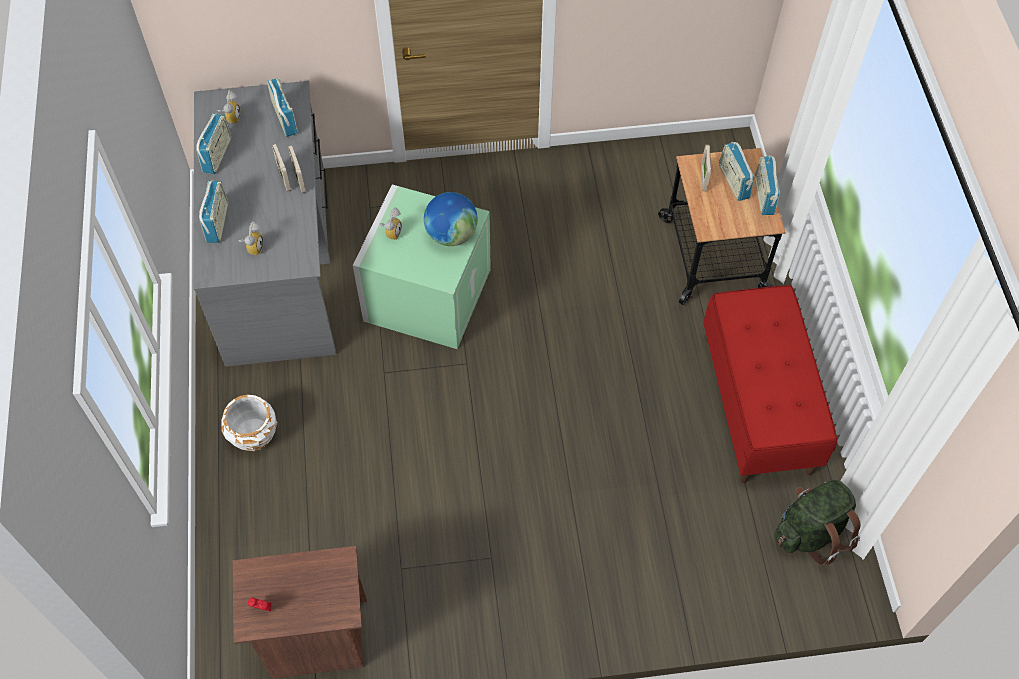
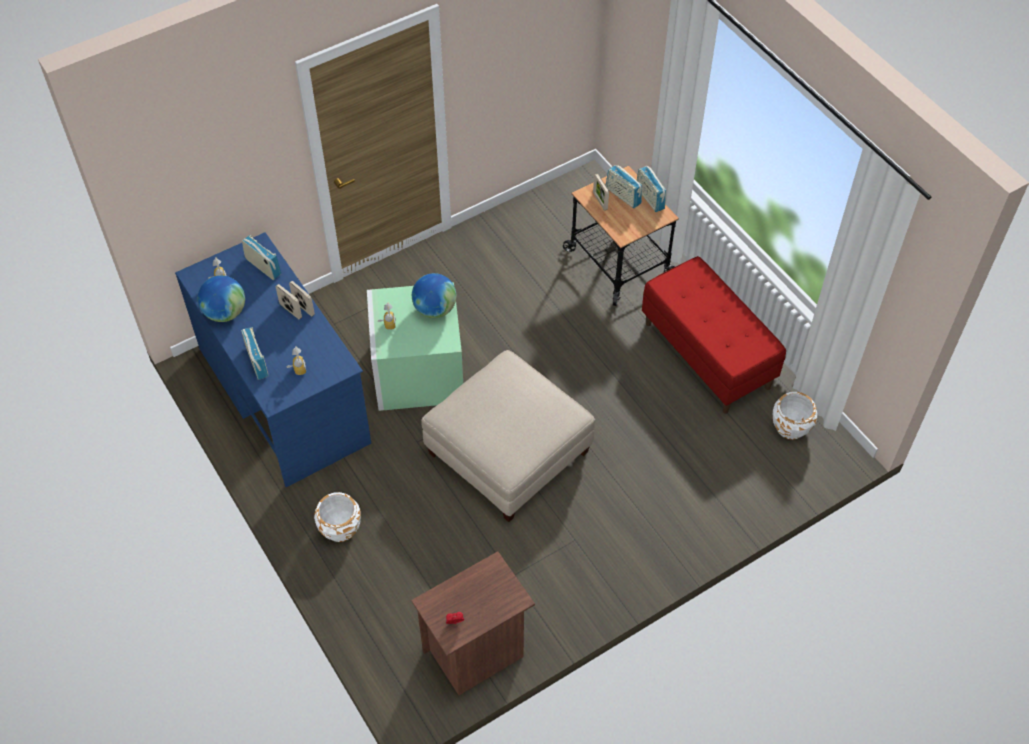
camera: 25 degrees left, 5 degrees down
grey desk [193,81,336,367] -> blue desk [175,232,371,487]
radio [196,113,231,174] -> globe [198,275,245,322]
green backpack [774,480,861,566] -> white planter [773,392,817,440]
none -> beige ottoman [421,350,595,522]

